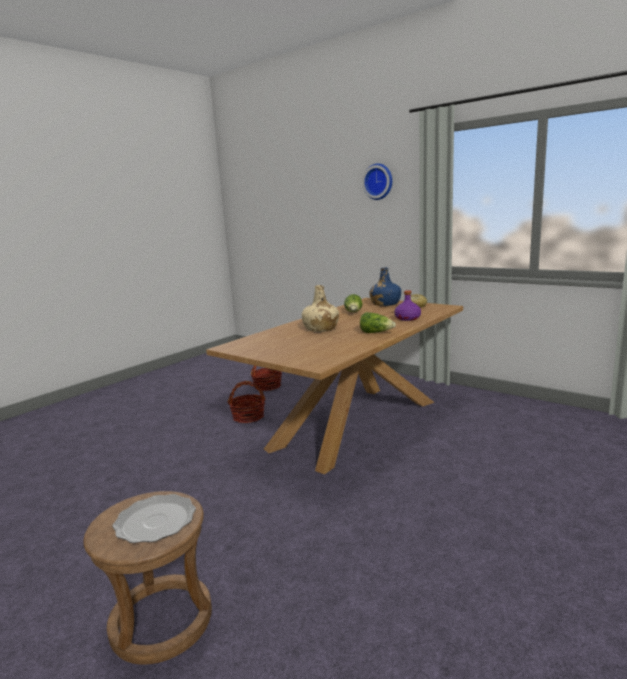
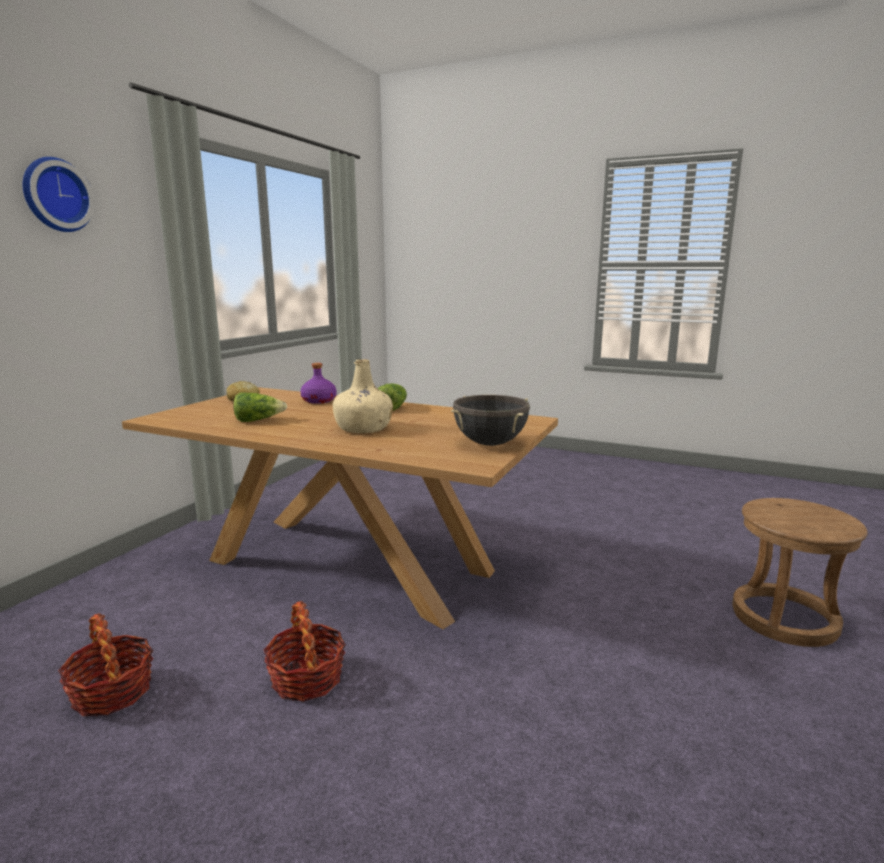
camera: 105 degrees left, 0 degrees up
plate [112,494,196,543] -> none
blue bottle [369,267,401,306] -> none
none -> black cooking pot [451,395,530,446]

